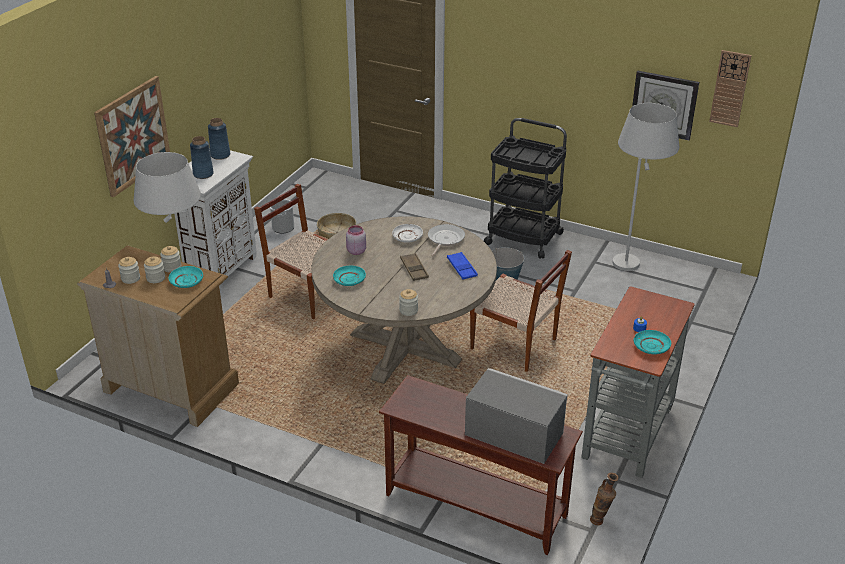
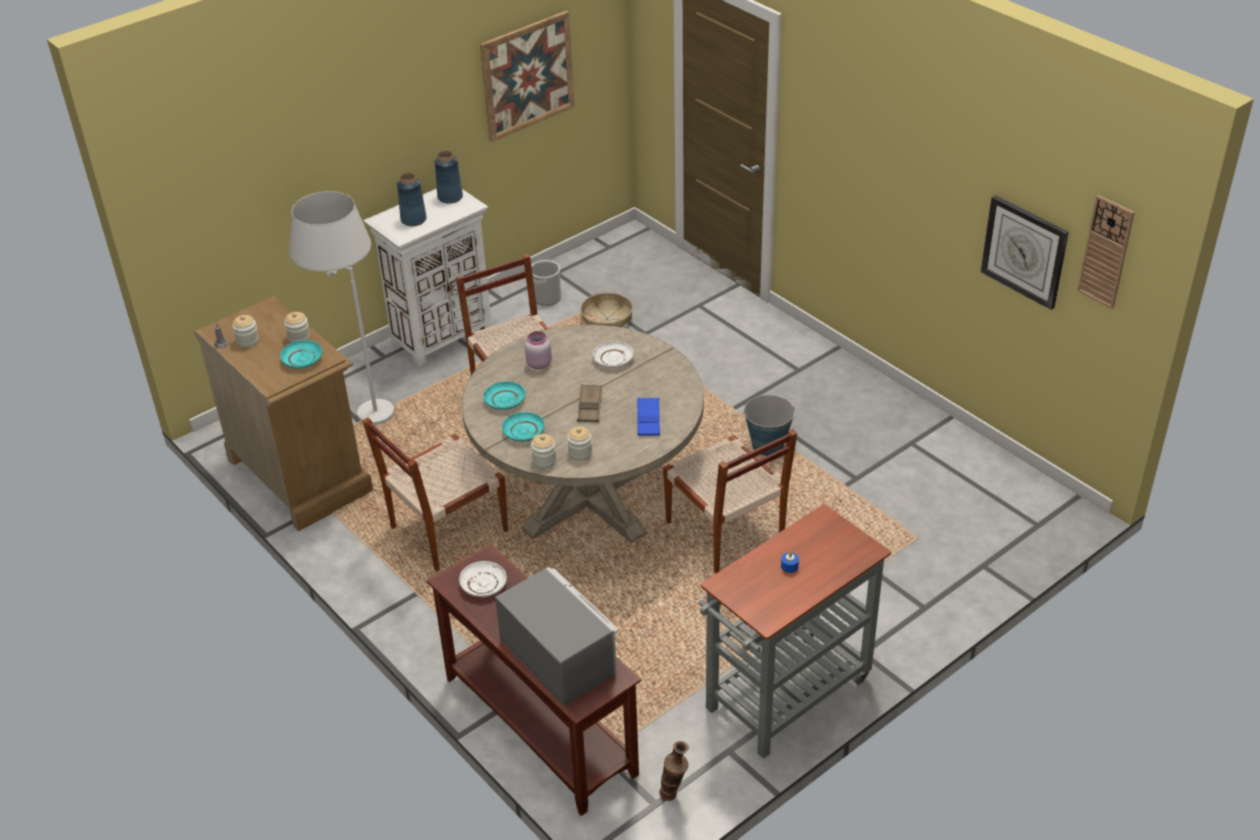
camera: 25 degrees right, 5 degrees up
picture [94,76,170,197] -> picture moved to [480,10,574,142]
jar [144,256,165,283] -> jar moved to [567,426,592,461]
frying pan [428,224,465,256] -> none
black cart [484,118,567,259] -> none
white floor lamp [612,103,679,271] -> none
turquoise plate [634,330,671,354] -> turquoise plate moved to [502,412,545,442]
none -> chair [362,417,508,571]
none -> white plate [459,561,507,597]

